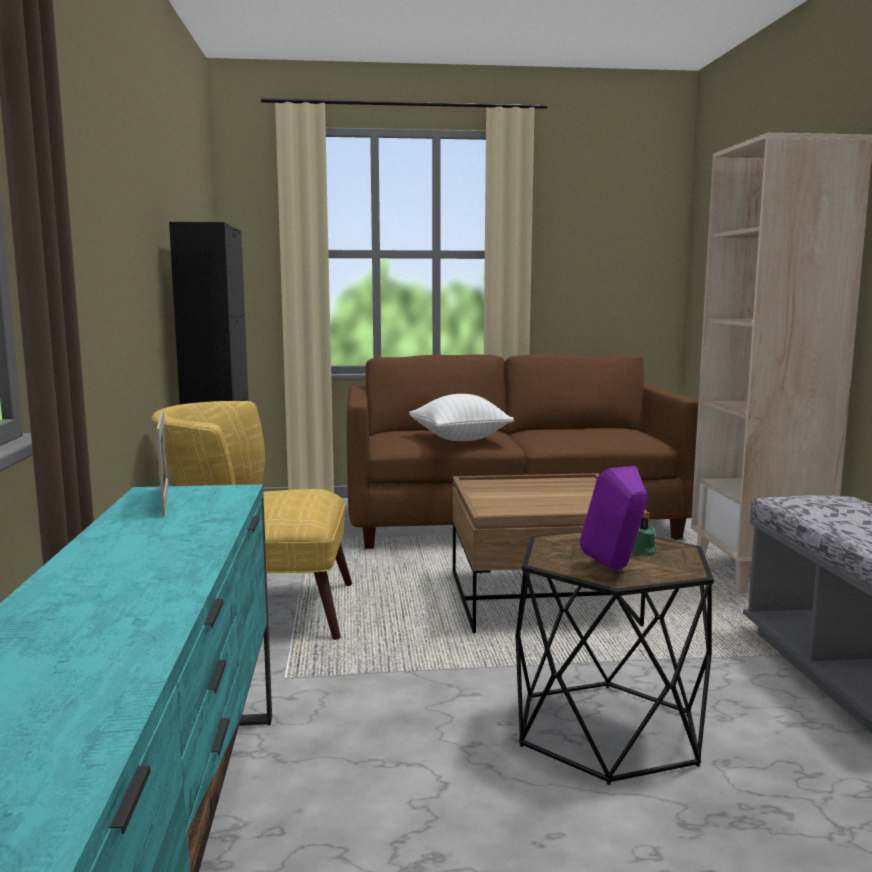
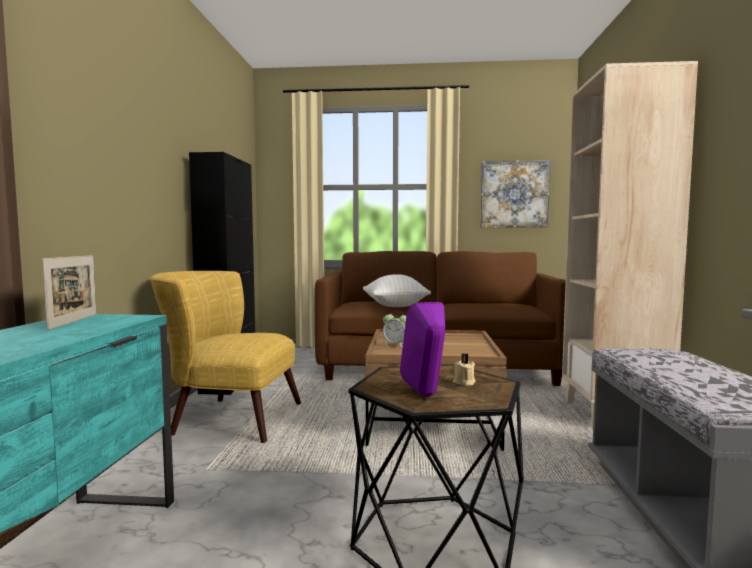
camera: 10 degrees right, 5 degrees down
green candle [632,518,656,555] -> beige candle [453,353,476,386]
none -> alarm clock [383,310,406,348]
none -> picture [480,160,550,228]

